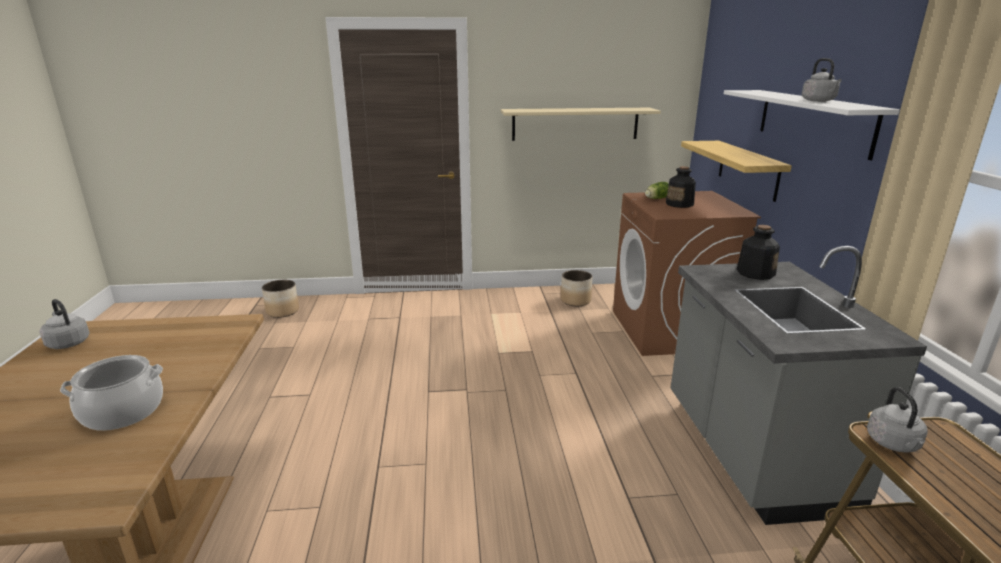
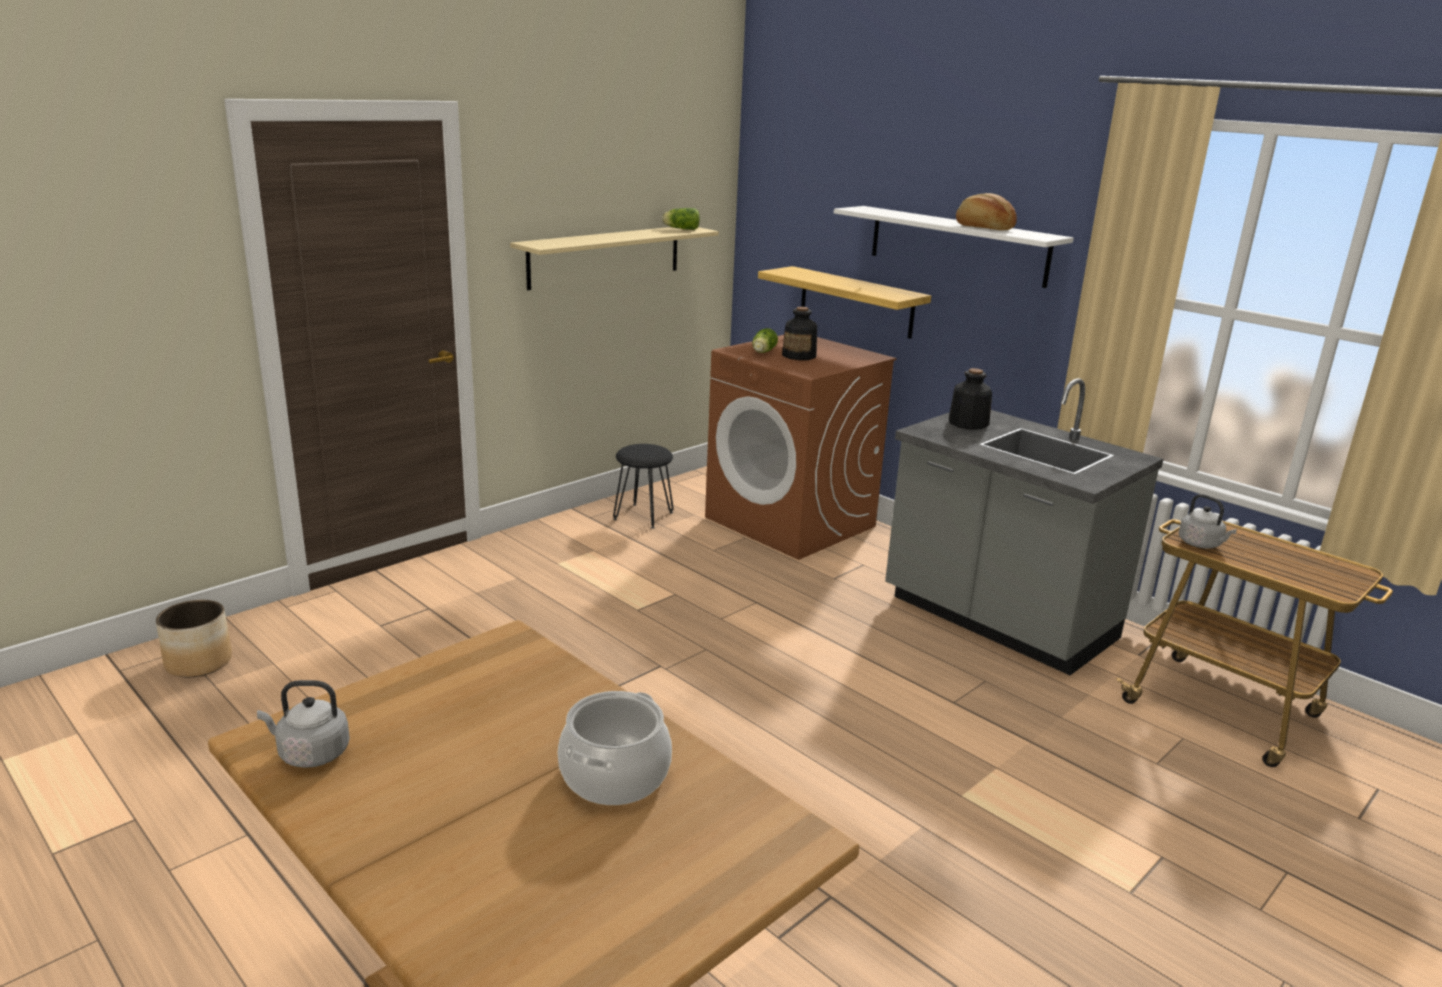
camera: 40 degrees left, 0 degrees up
planter [561,270,592,306] -> black stool [613,444,674,529]
grey kettle [802,58,841,102] -> bread [956,193,1017,230]
none -> lettuce [662,208,700,230]

